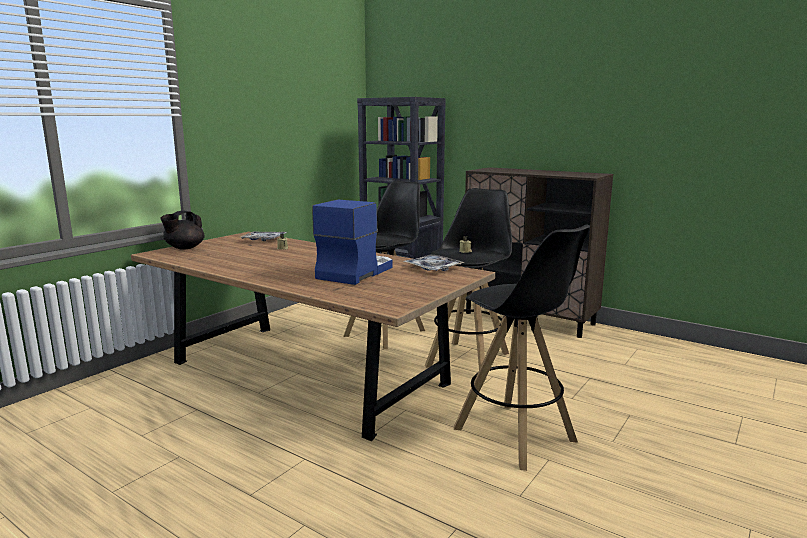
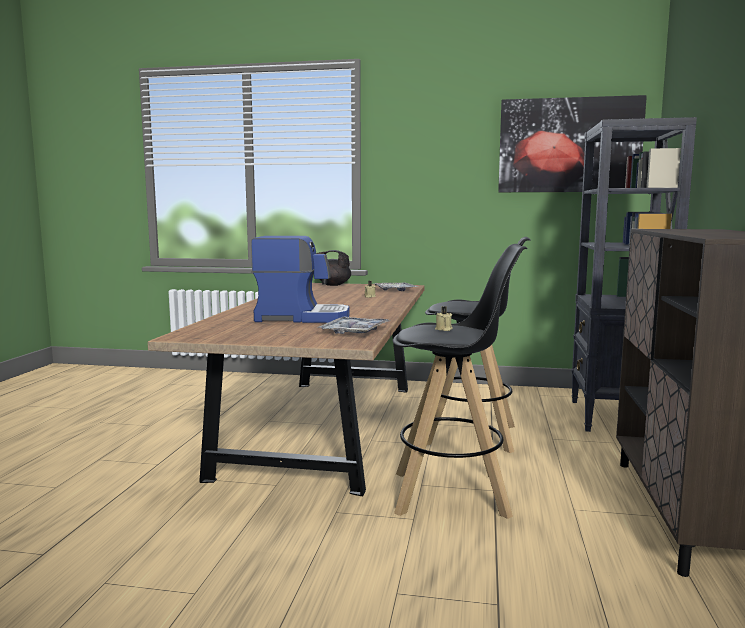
camera: 65 degrees right, 5 degrees down
black stool [454,225,590,471] -> none
none -> picture [498,95,647,192]

